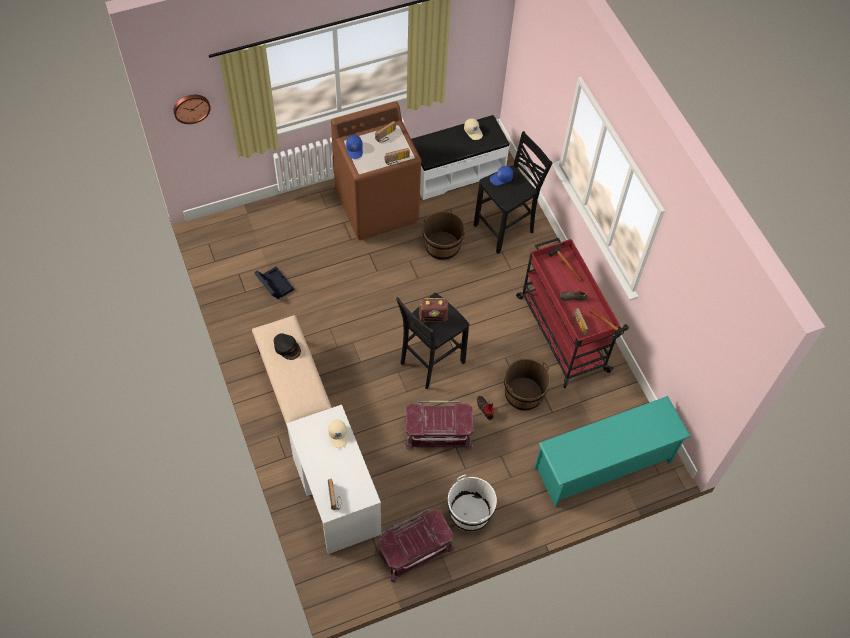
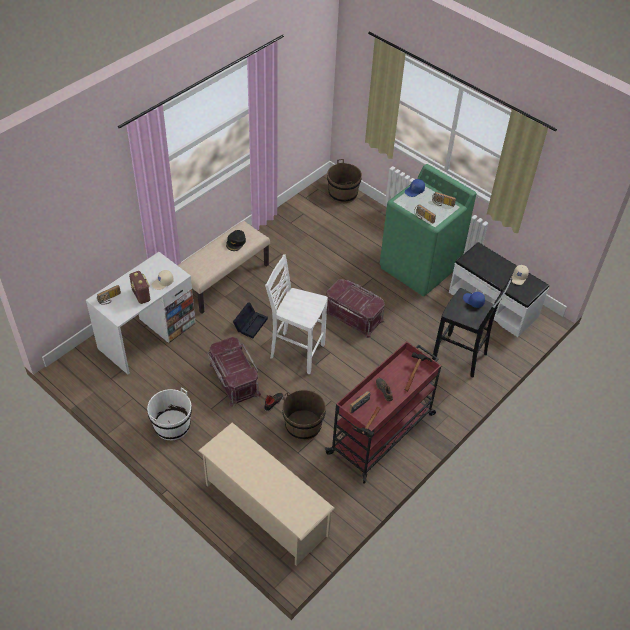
camera: 65 degrees right, 10 degrees down
wall clock [173,95,211,124] -> none
black storage box [254,267,294,299] -> black storage box moved to [233,303,268,338]
brown washing machine [331,101,421,240] -> green washing machine [380,164,476,296]
red storage box [375,509,454,583] -> red storage box moved to [326,279,385,338]
black stool [396,293,469,389] -> white stool [265,254,328,374]
radio [419,298,448,323] -> radio moved to [129,271,150,304]
brown bucket [422,211,466,260] -> brown bucket moved to [327,159,362,203]
turquoise shoe rack [534,396,691,507] -> beige shoe rack [198,422,335,566]

